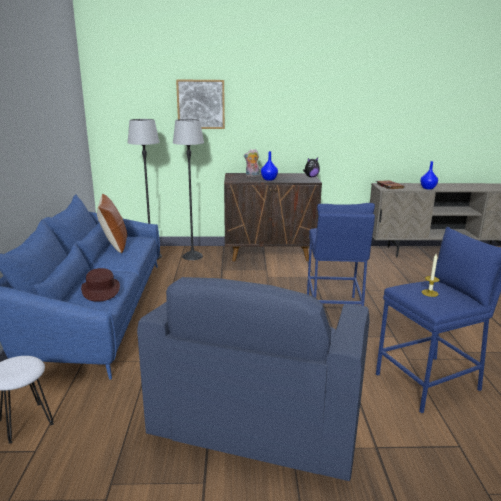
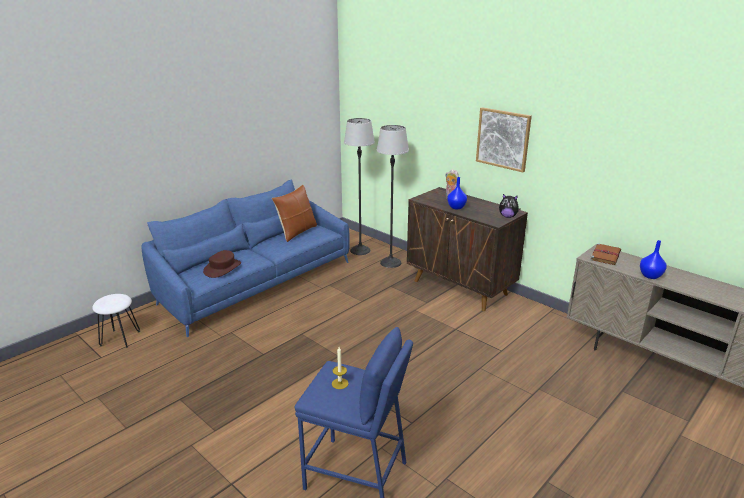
camera: 45 degrees right, 5 degrees up
blue armchair [137,277,370,481] -> none
picture [176,79,225,129] -> picture moved to [476,107,532,172]
blue stool [307,203,375,306] -> none

